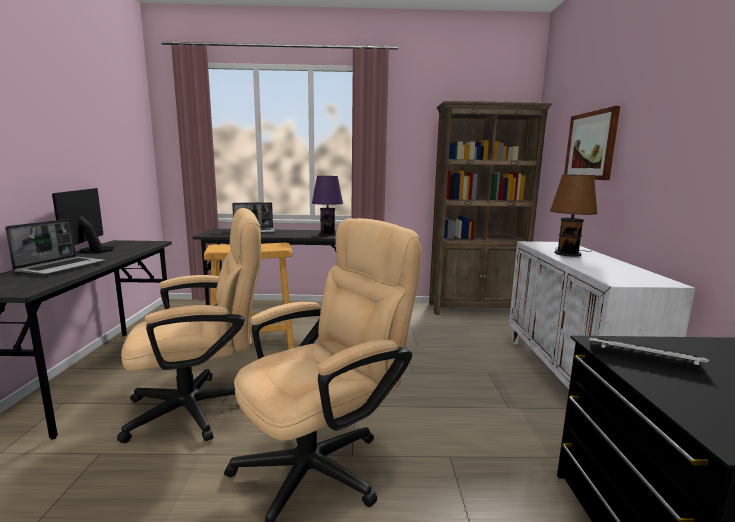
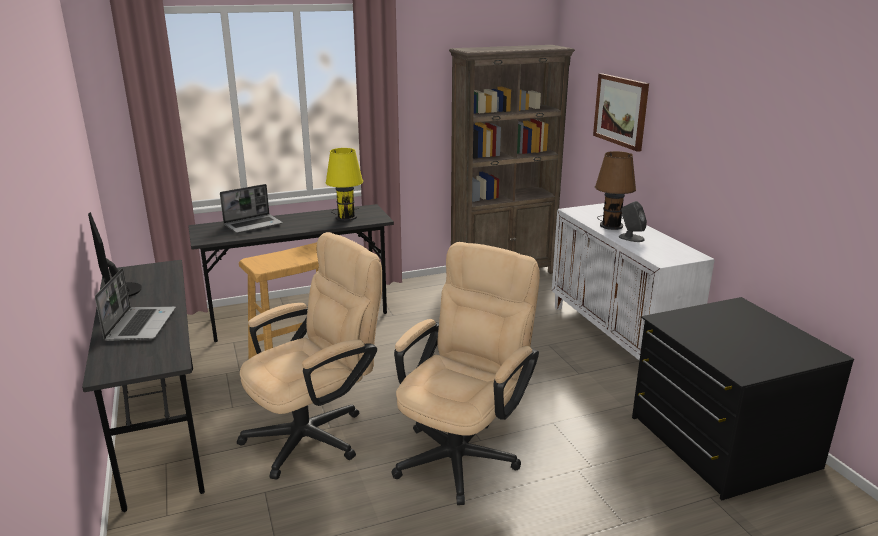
camera: 20 degrees left, 10 degrees up
purple table lamp [312,176,343,236] -> yellow table lamp [325,148,363,221]
keyboard [588,337,709,365] -> none
none -> grey speaker [619,201,647,242]

